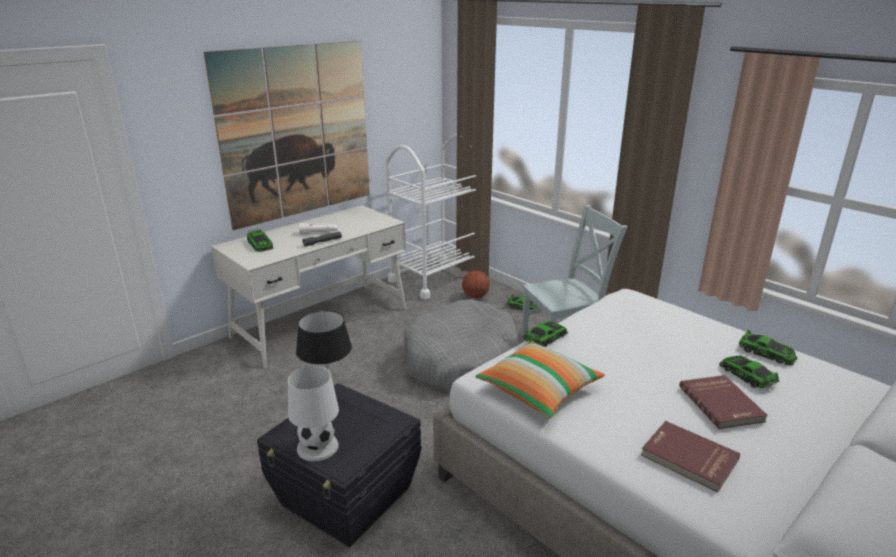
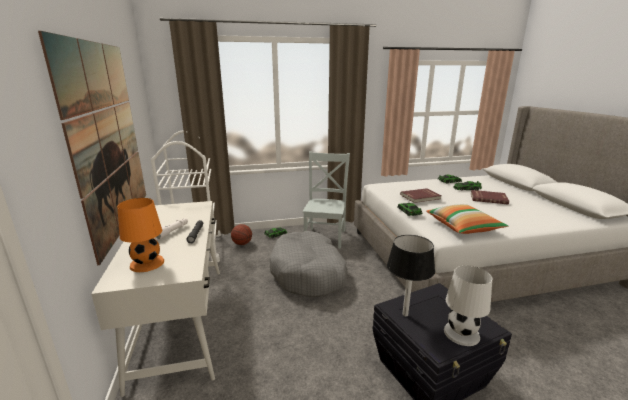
camera: 60 degrees left, 5 degrees down
toy car [247,229,273,252] -> orange table lamp [117,198,164,272]
red book [641,421,740,492] -> red book moved to [400,188,442,203]

